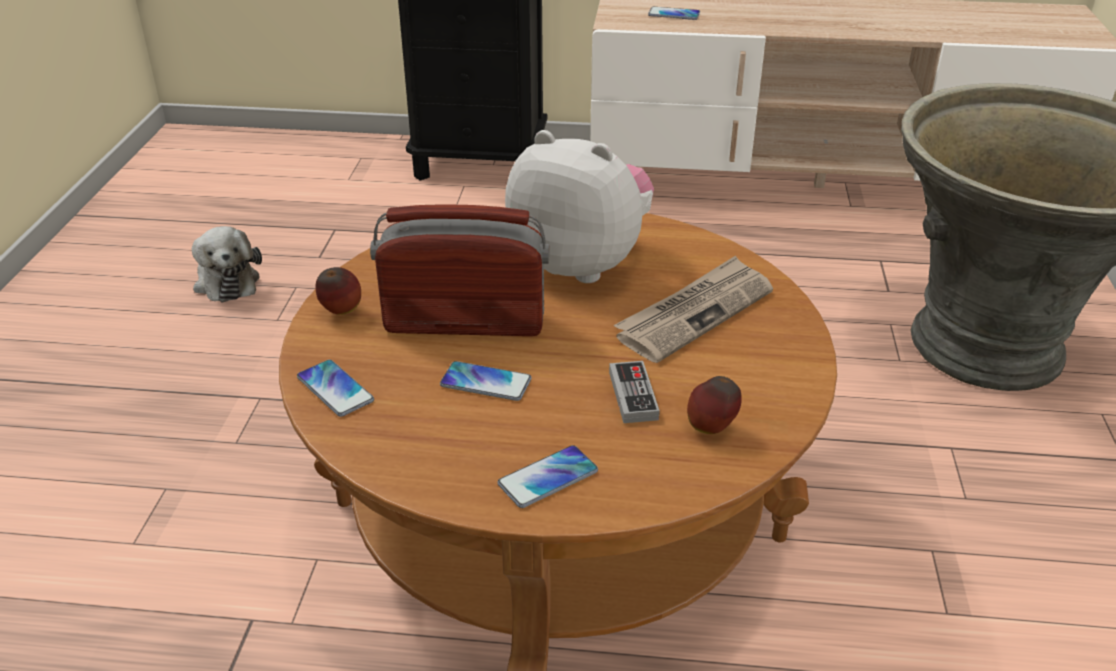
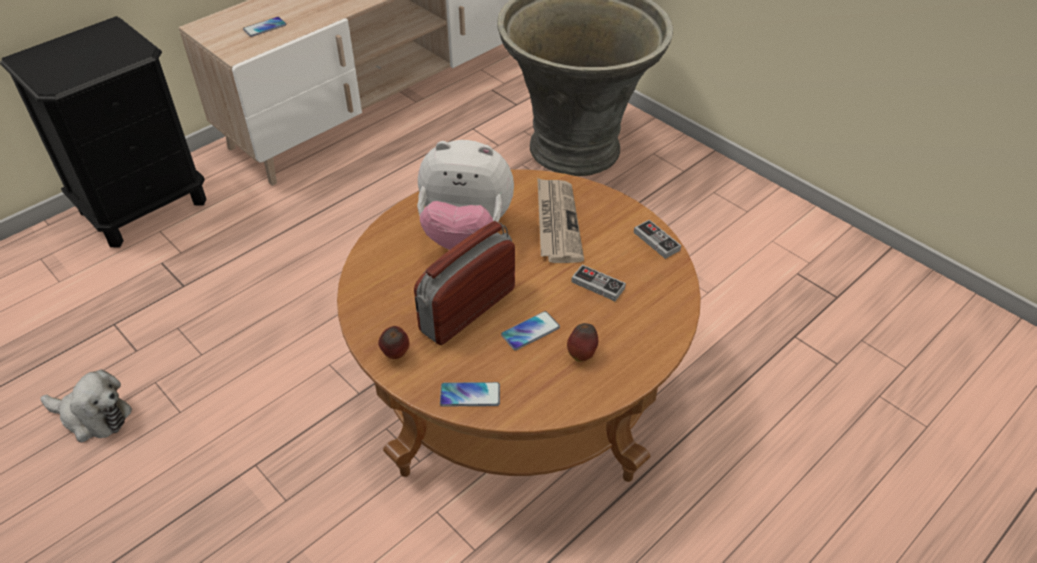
camera: 50 degrees left, 10 degrees up
phone [497,445,598,508] -> none
plush toy [505,130,654,283] -> plush toy turned 150 degrees counterclockwise [417,140,514,250]
apple [687,376,742,434] -> apple moved to [567,323,598,362]
none -> game controller [634,220,681,259]

